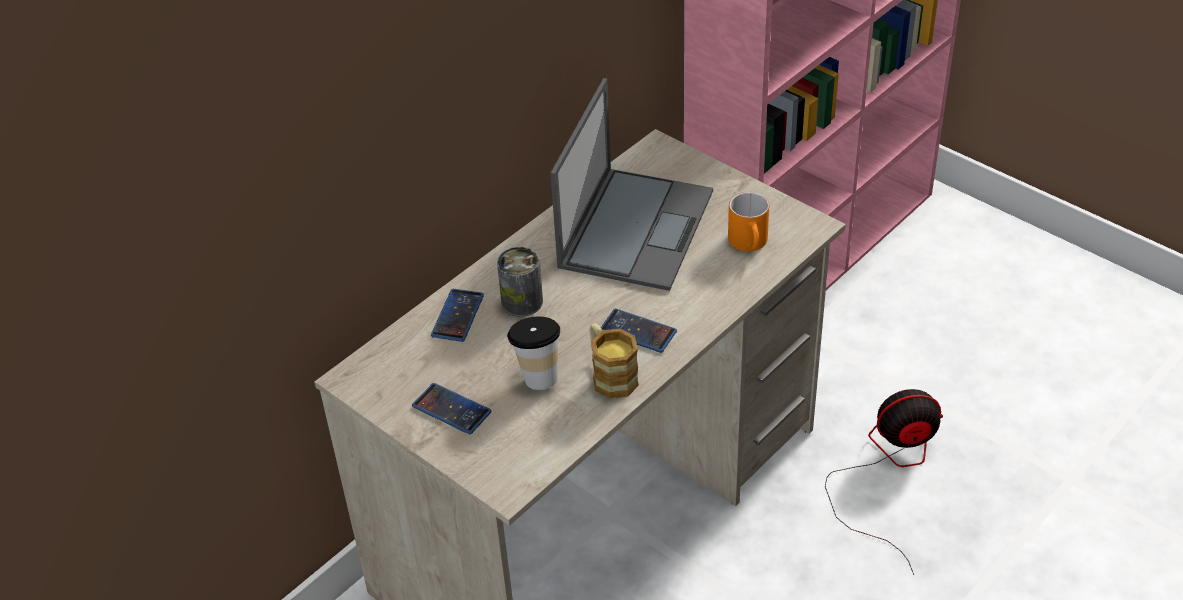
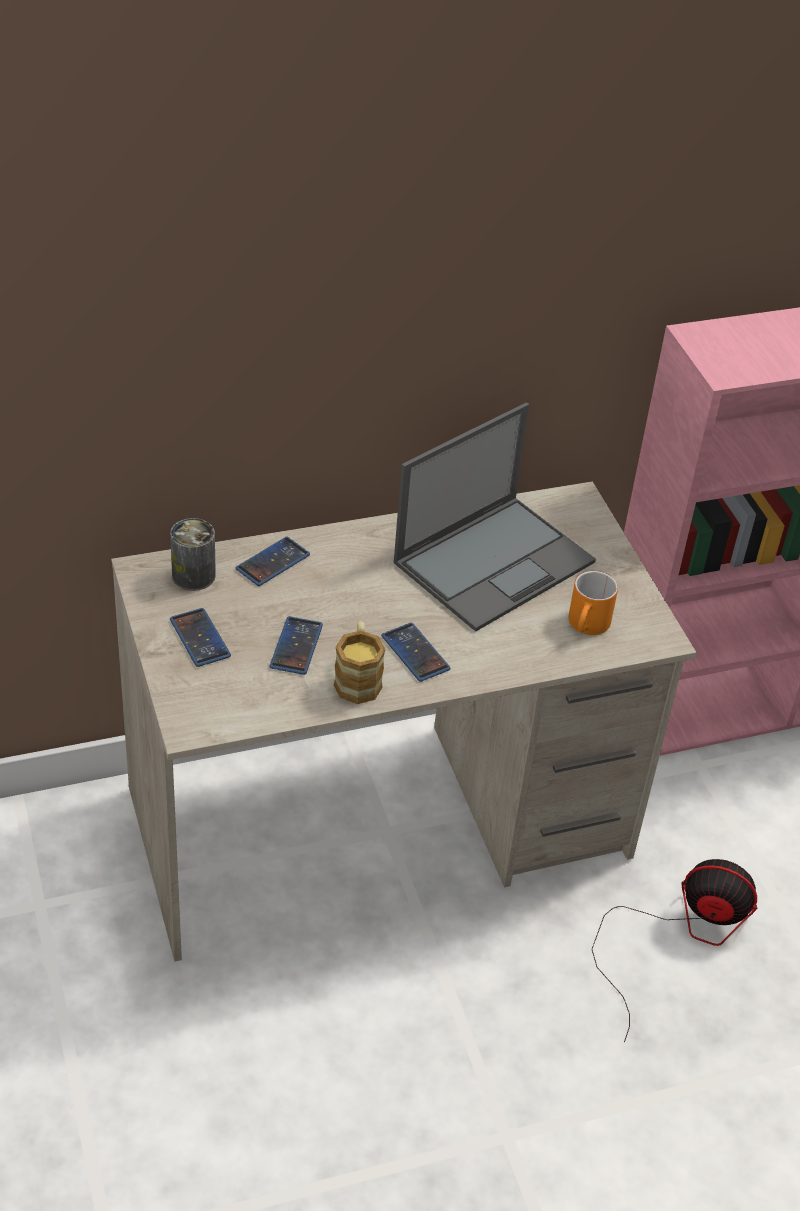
camera: 25 degrees right, 0 degrees up
can [497,247,543,317] -> can moved to [170,518,216,591]
cup [507,317,560,390] -> phone [270,616,323,675]

